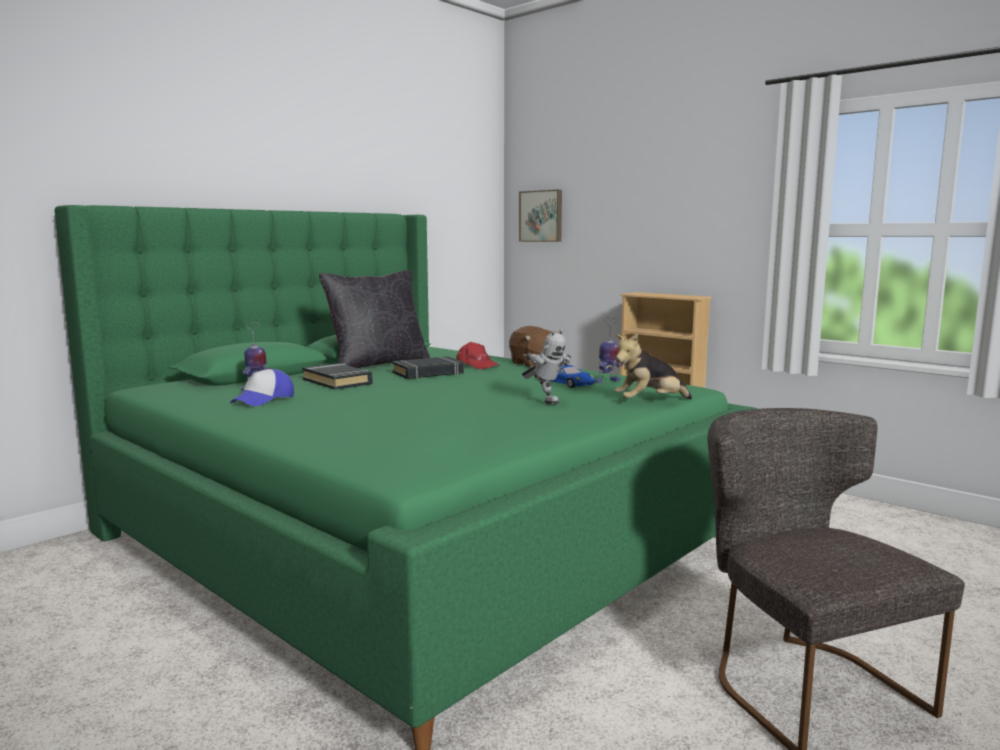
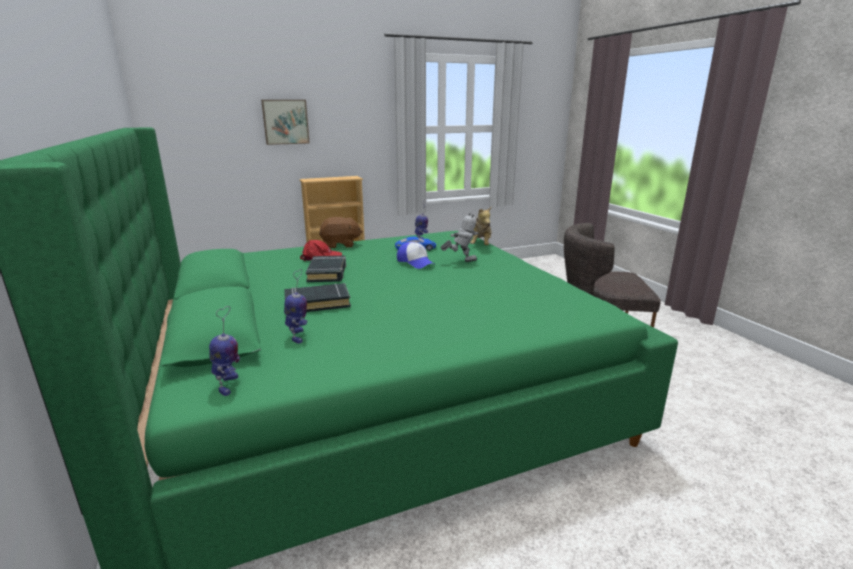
camera: 65 degrees left, 10 degrees up
cap [230,369,294,406] -> cap moved to [397,242,434,269]
black pillow [319,270,430,368] -> none
picture [519,190,562,242] -> picture moved to [261,100,310,145]
none -> toy robot [209,306,240,396]

